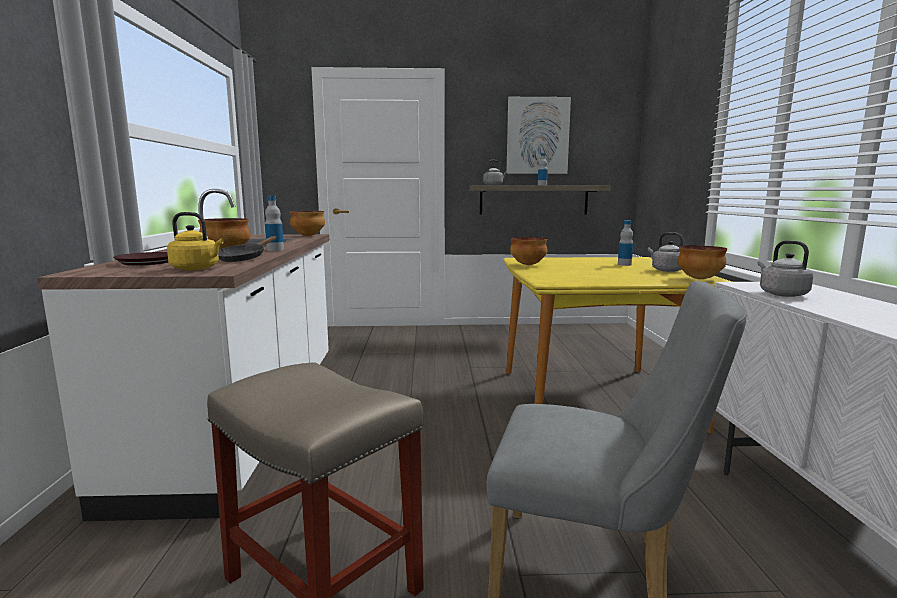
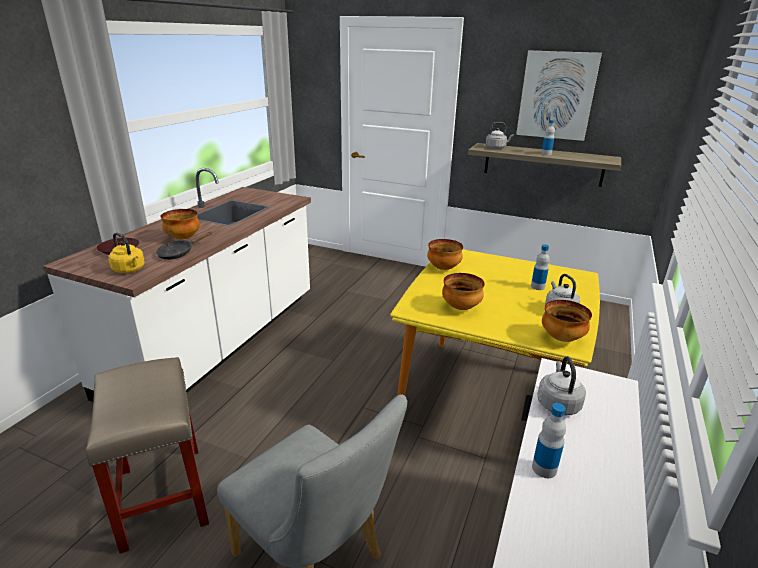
camera: 25 degrees right, 15 degrees up
bottle [265,196,284,251] -> bottle moved to [532,403,566,478]
bowl [290,211,325,236] -> bowl moved to [442,273,485,310]

